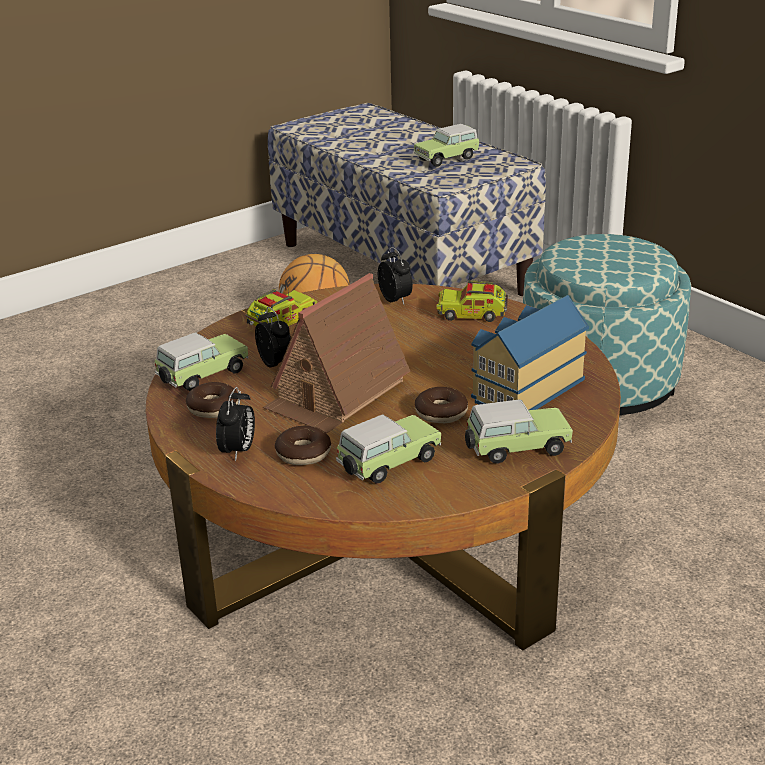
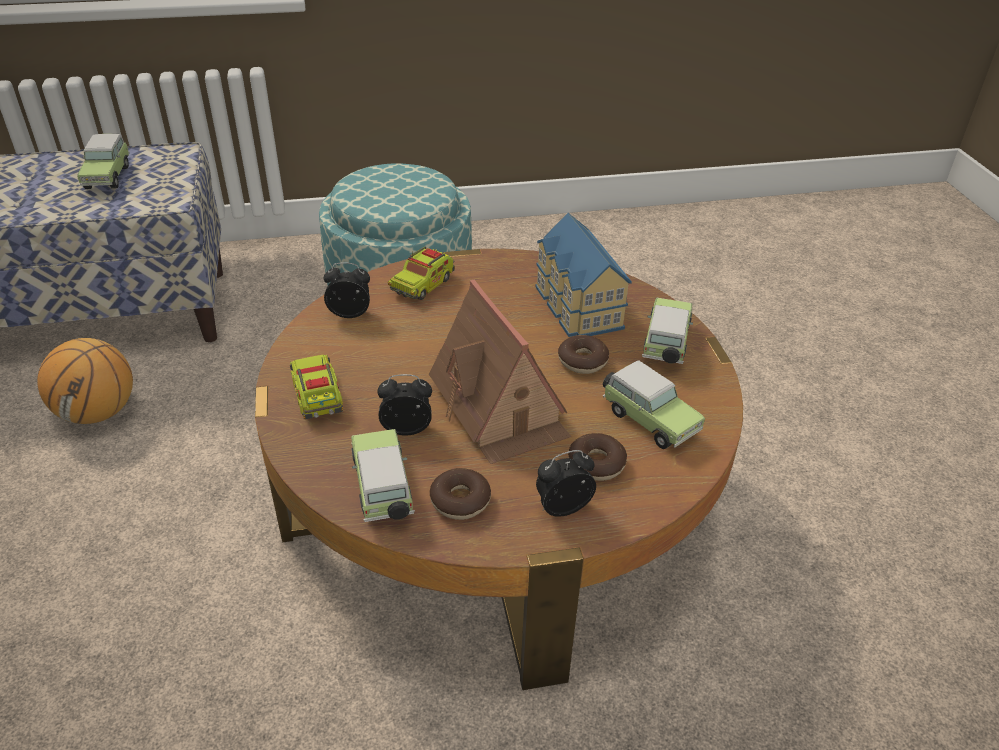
camera: 65 degrees left, 10 degrees up
alarm clock [216,387,255,461] -> alarm clock turned 60 degrees counterclockwise [536,450,596,517]
toy car [336,415,441,484] -> toy car turned 150 degrees clockwise [603,360,705,449]

